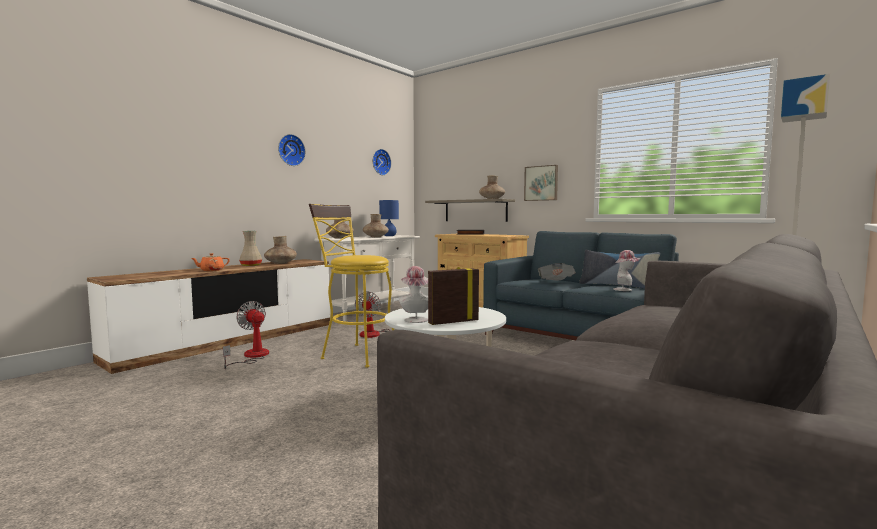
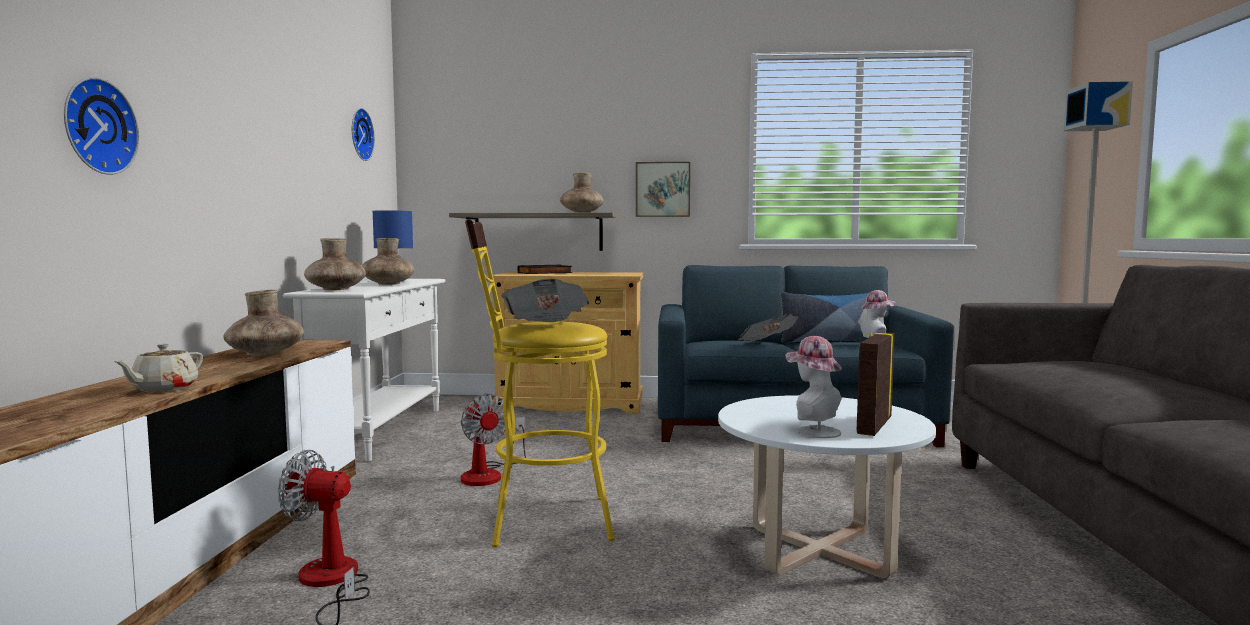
camera: 35 degrees left, 0 degrees up
orange teapot [191,253,230,271] -> beige teapot [114,344,203,392]
beige vase [239,231,262,266] -> none
wall clock [278,134,306,166] -> wall clock moved to [64,77,139,175]
none -> newspaper [502,279,589,322]

